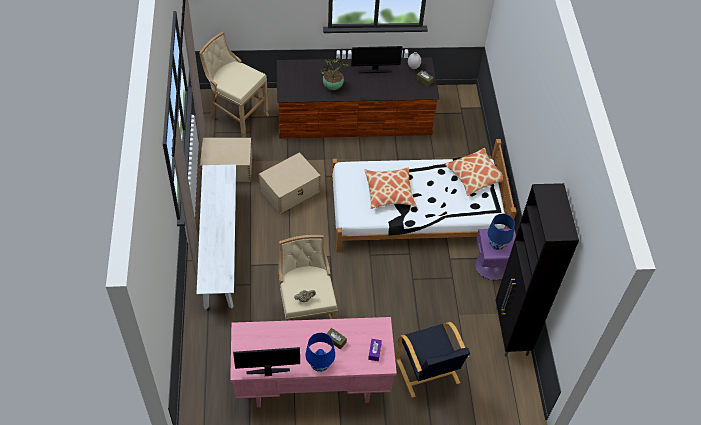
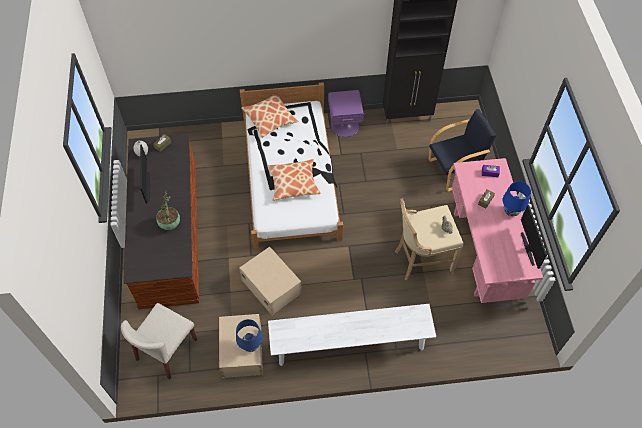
camera: 90 degrees left, 5 degrees up
beige stool [199,32,269,138] -> beige chair [121,303,197,380]
blue table lamp [488,214,515,250] -> blue table lamp moved to [236,319,263,352]

